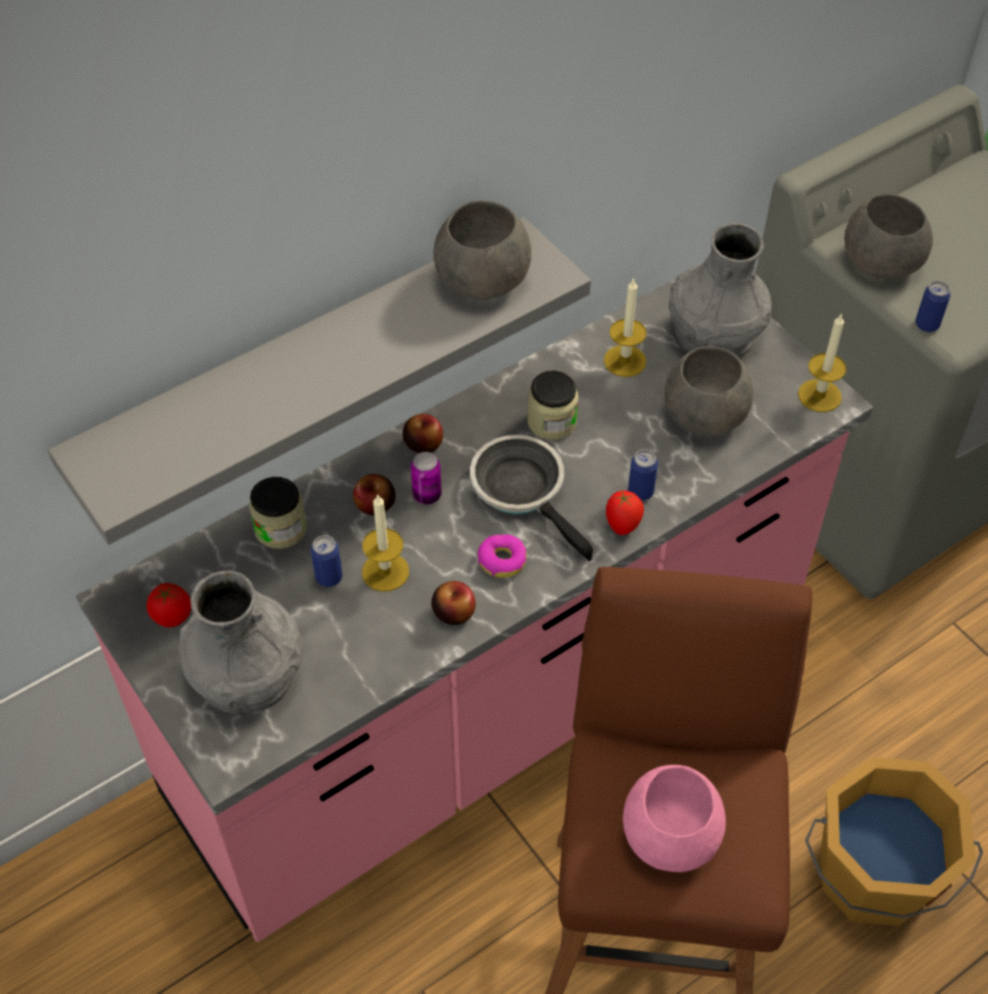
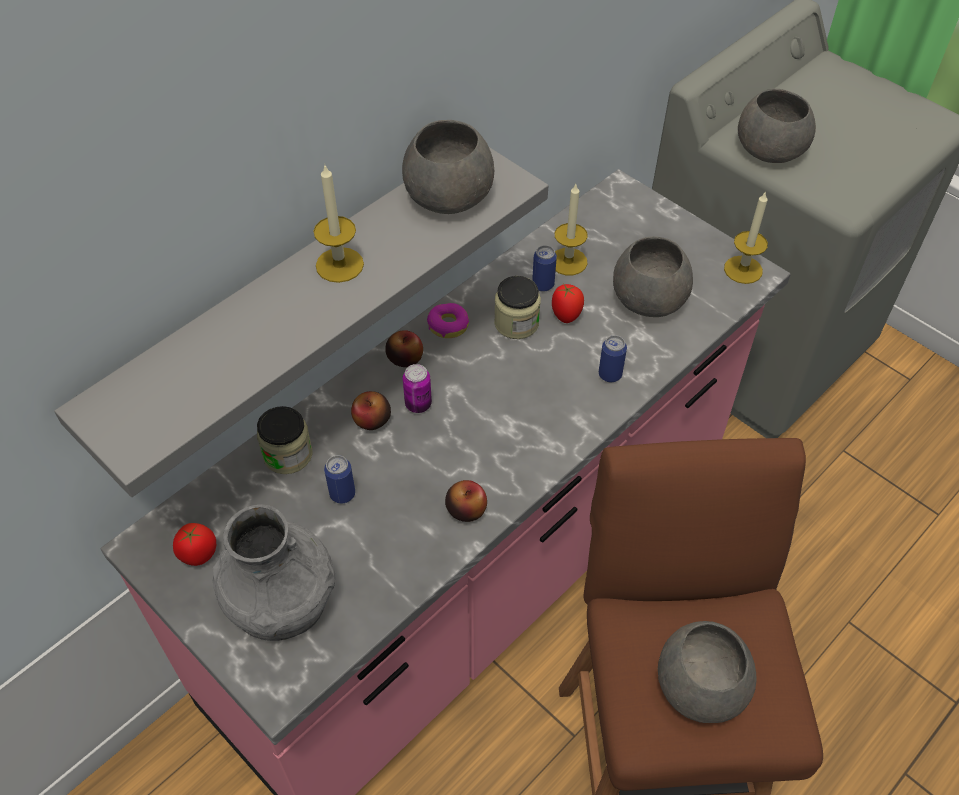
camera: 10 degrees left, 0 degrees up
candle [362,494,409,592] -> candle moved to [314,165,364,283]
frying pan [470,435,593,561] -> none
donut [478,534,527,578] -> donut moved to [427,303,469,338]
tomato [606,489,644,535] -> tomato moved to [552,283,584,323]
pink bowl [623,765,726,872] -> grey bowl [658,621,757,723]
grey vase [669,223,771,358] -> none
orange bucket [805,757,983,926] -> none
can [915,281,951,332] -> can moved to [532,245,557,292]

